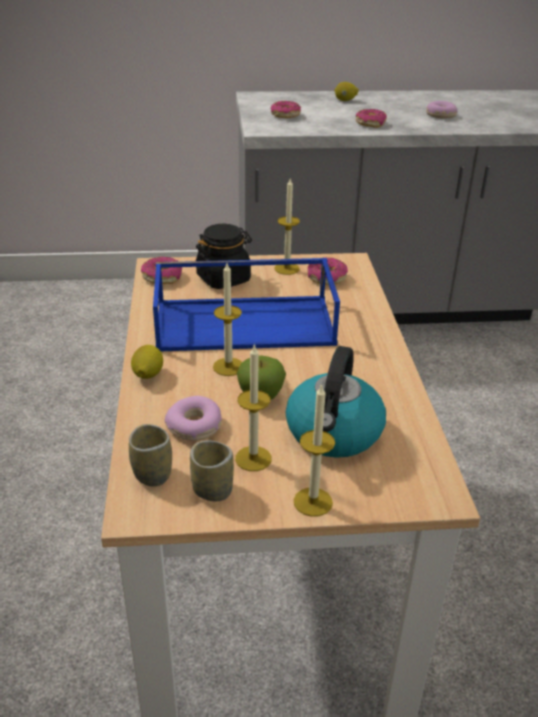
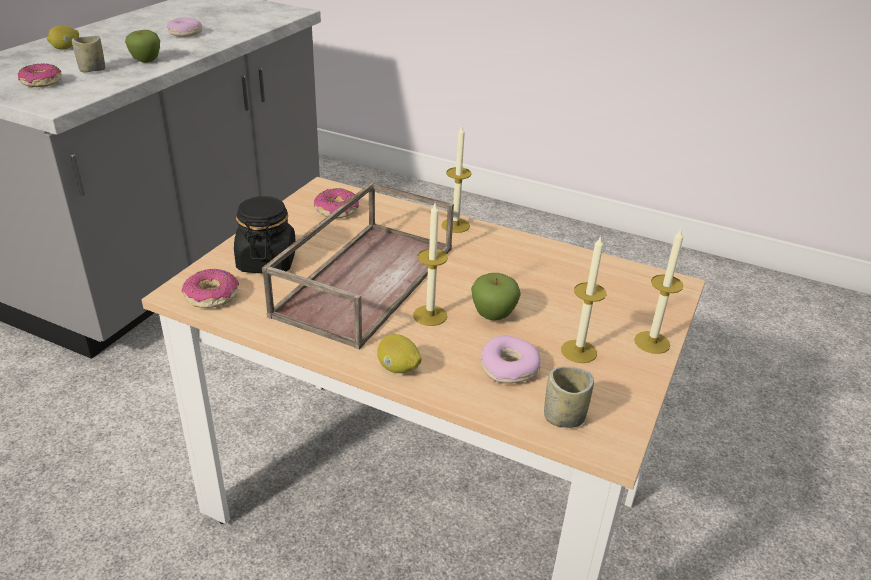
camera: 60 degrees left, 0 degrees up
blue tray [153,258,340,351] -> brown tray [262,182,454,350]
cup [190,440,234,501] -> cup moved to [72,36,105,72]
candle [275,179,300,275] -> candle moved to [441,126,472,233]
kettle [286,346,386,458] -> none
donut [356,109,387,128] -> apple [125,30,160,63]

